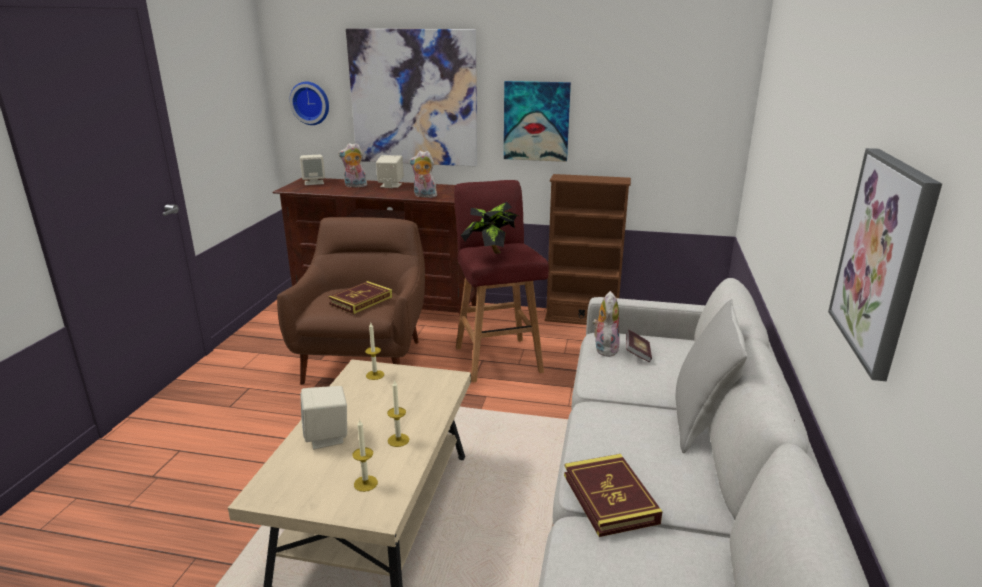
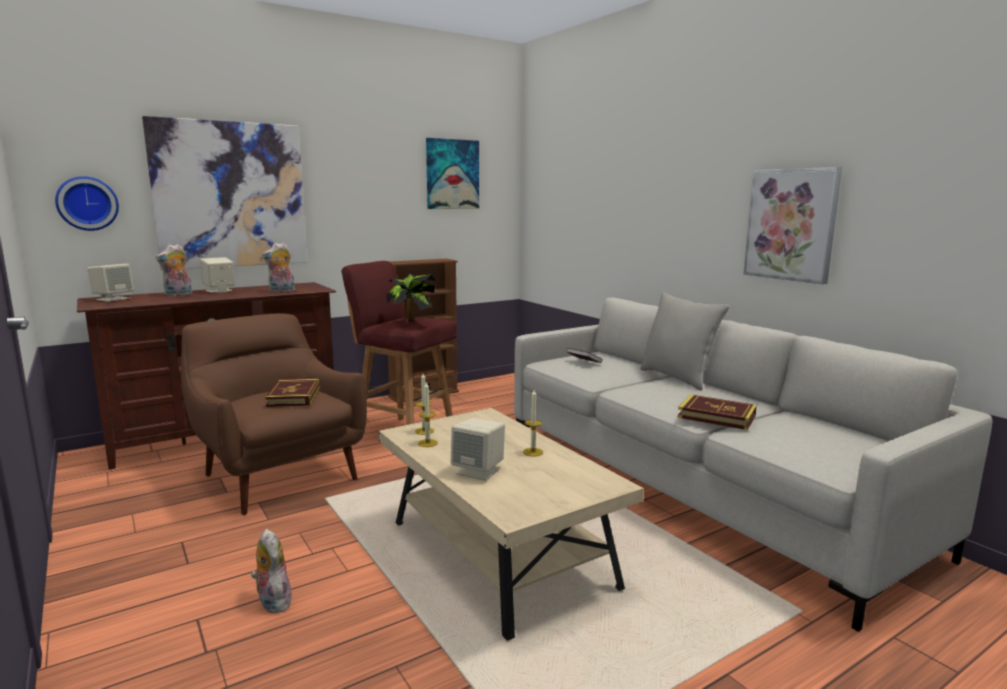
camera: 45 degrees left, 10 degrees down
candle [353,419,378,492] -> candle moved to [418,381,438,447]
picture [504,81,571,162] -> picture moved to [426,138,479,209]
plush toy [593,291,620,357] -> plush toy moved to [251,529,292,613]

